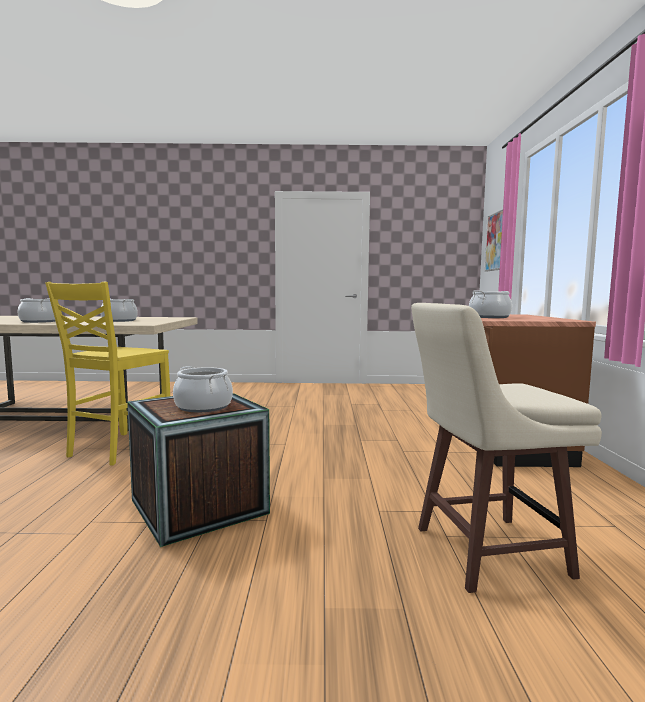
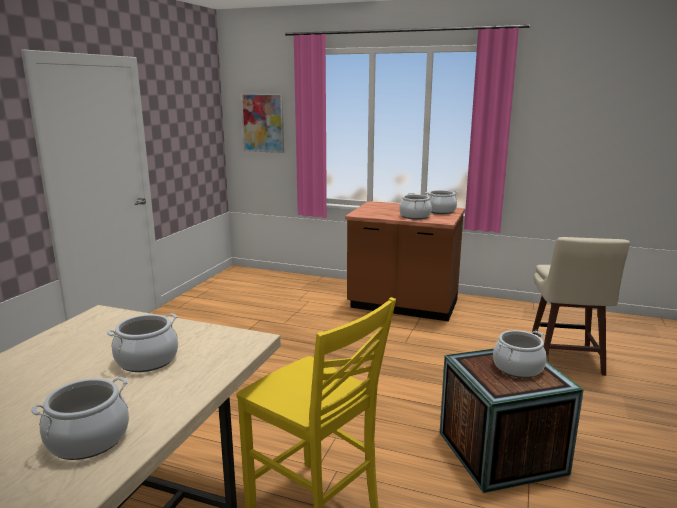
camera: 70 degrees left, 10 degrees up
none -> cooking pot [425,190,459,214]

